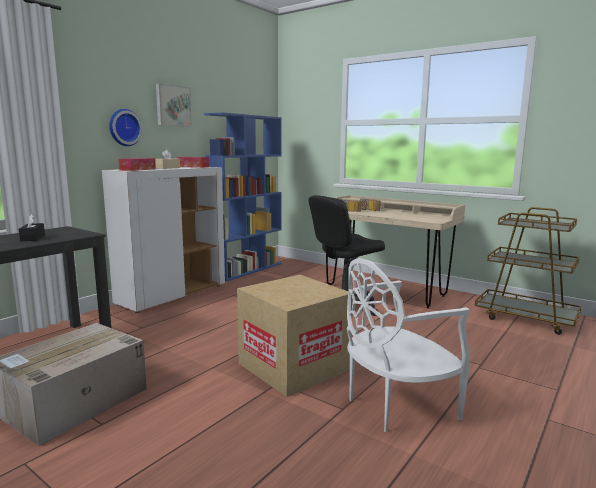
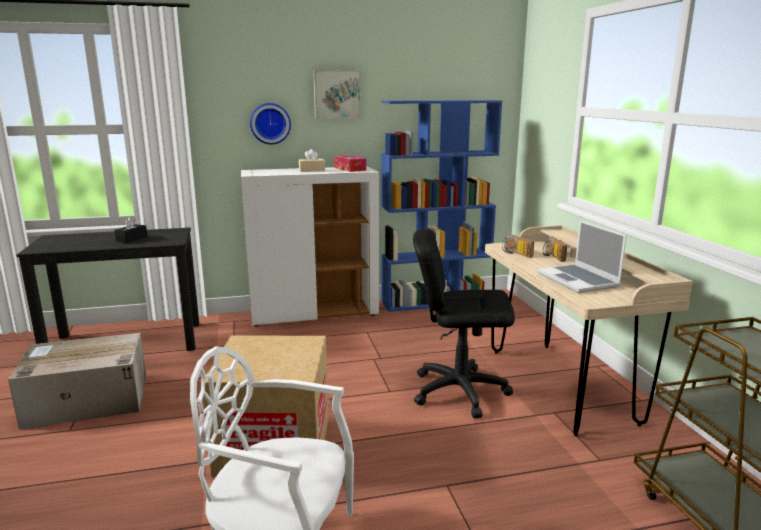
camera: 40 degrees right, 5 degrees up
tissue box [118,158,156,171] -> none
none -> laptop [537,220,627,293]

